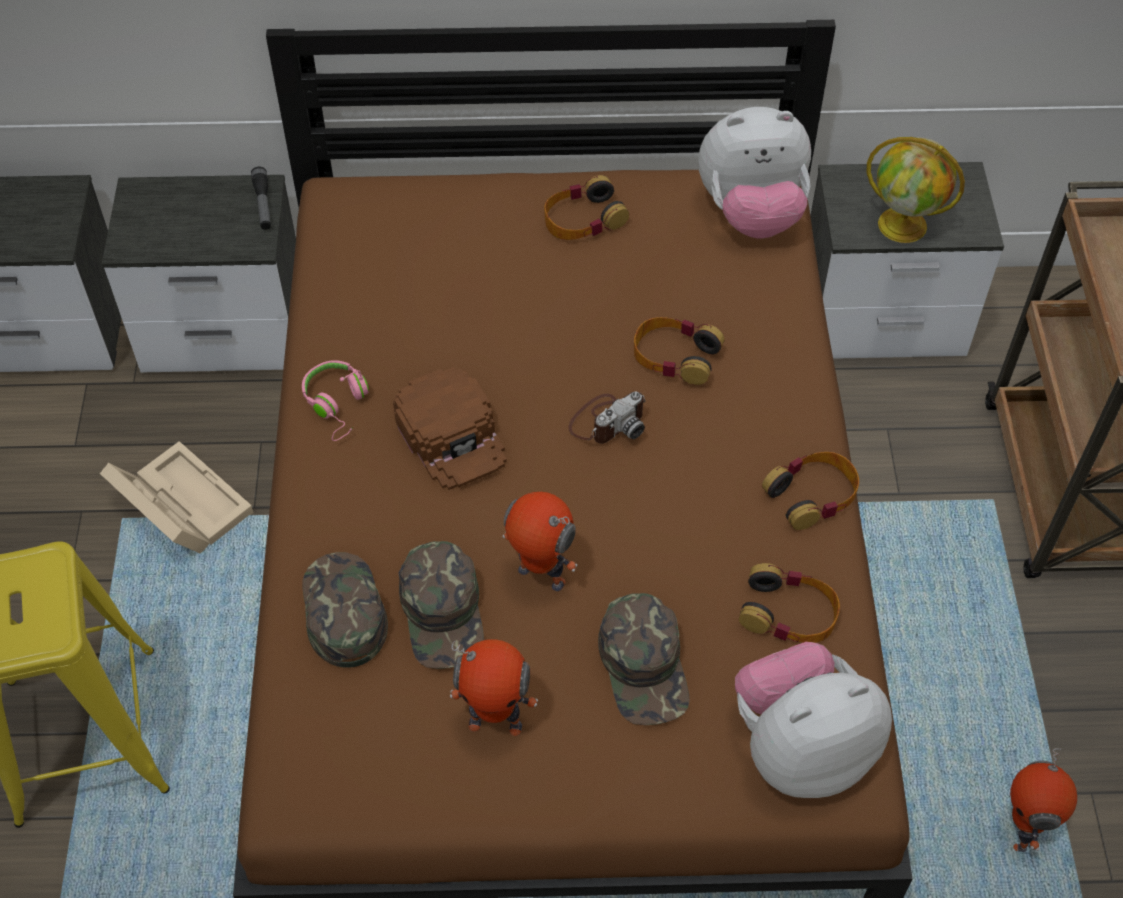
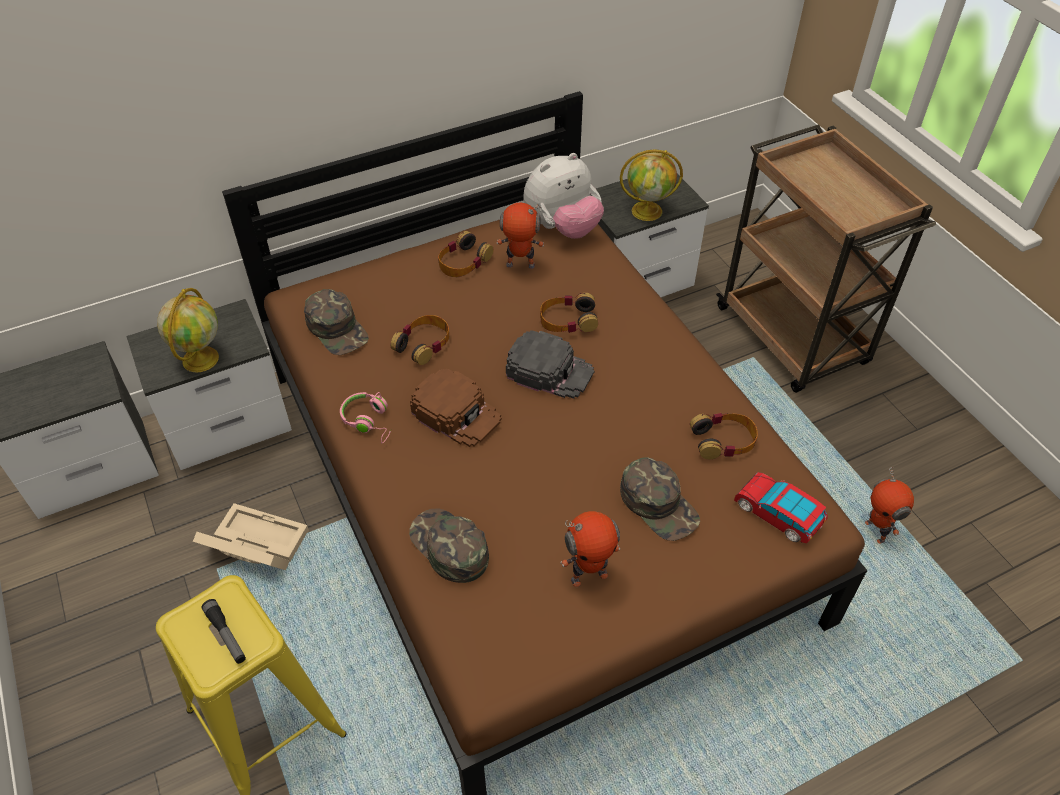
camera: 25 degrees left, 5 degrees down
flashlight [251,167,271,230] -> flashlight moved to [201,599,246,664]
green cap [399,541,484,669] -> green cap moved to [304,289,369,355]
toy robot [502,492,577,591] -> toy robot moved to [496,203,544,269]
camera [568,391,646,444] -> black cap [506,330,595,399]
plush toy [735,642,892,798] -> toy car [734,472,828,543]
headphones [762,452,859,530] -> headphones moved to [391,315,449,365]
none -> globe [157,288,219,372]

